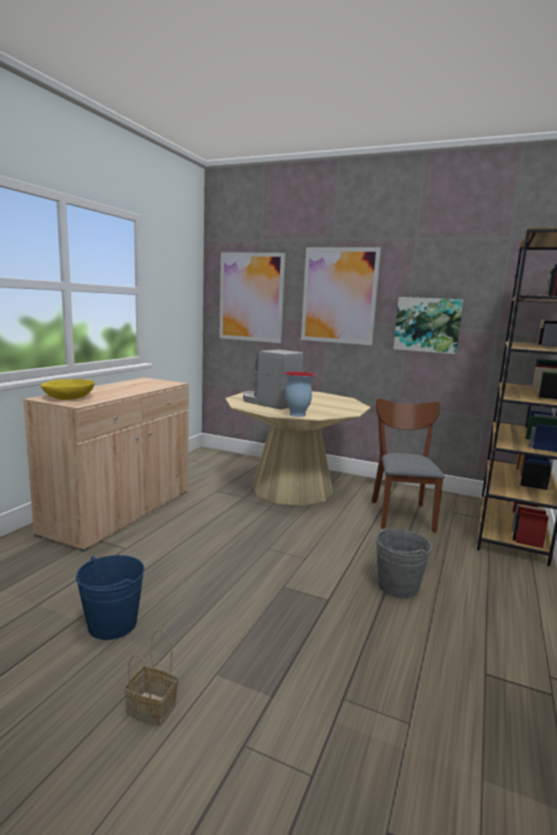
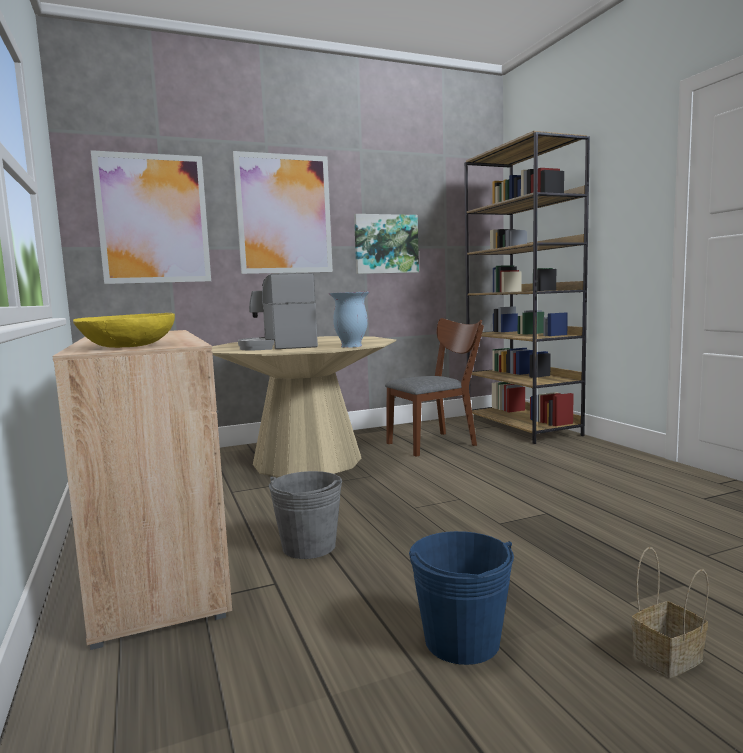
camera: 45 degrees left, 5 degrees down
brown chair [372,398,445,532] -> brown chair turned 105 degrees clockwise [385,318,484,457]
grey bucket [376,527,432,598] -> grey bucket moved to [269,471,342,559]

